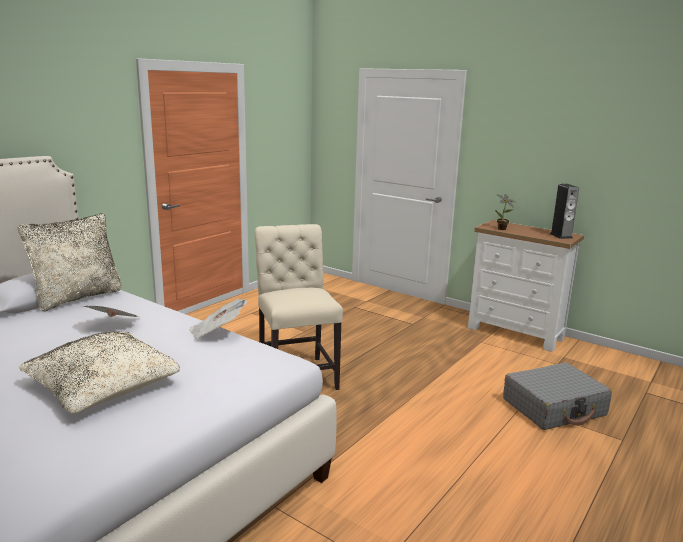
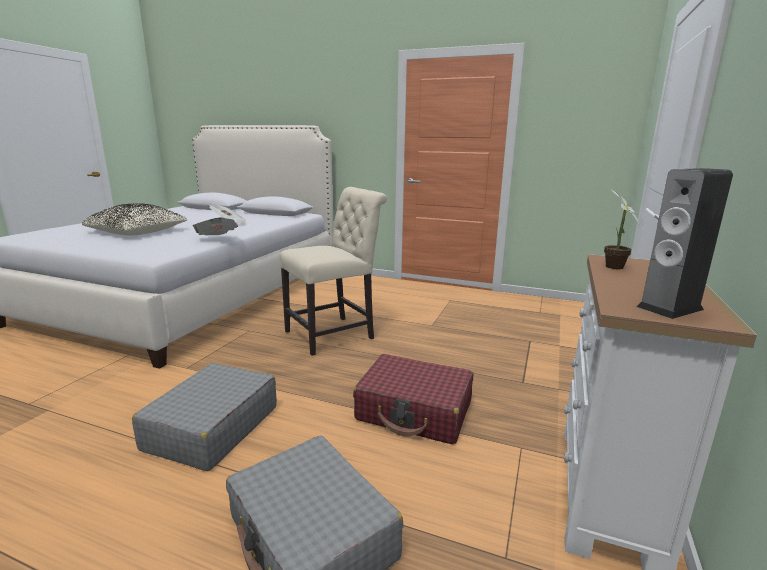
camera: 75 degrees right, 0 degrees up
beige pillow [17,213,122,311] -> none
none -> grey suitcase [132,363,277,471]
none -> red suitcase [353,354,473,444]

